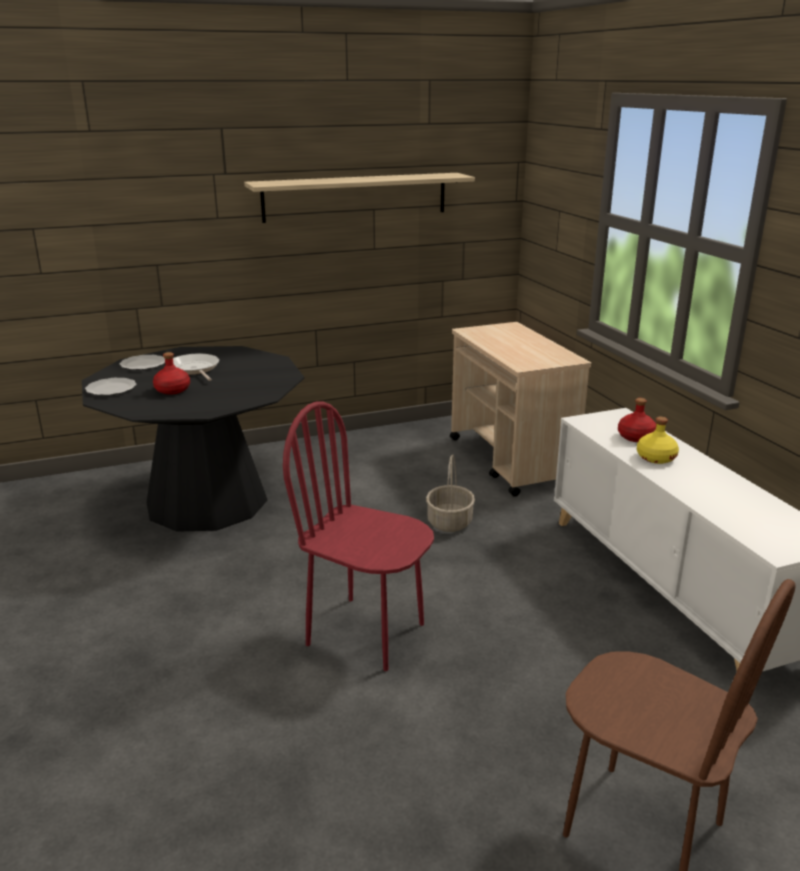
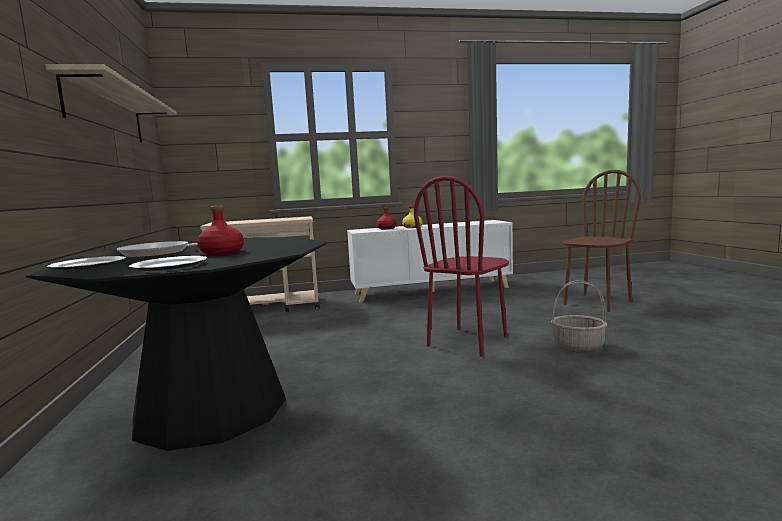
camera: 80 degrees left, 15 degrees down
basket [426,454,475,532] -> basket moved to [551,281,607,351]

